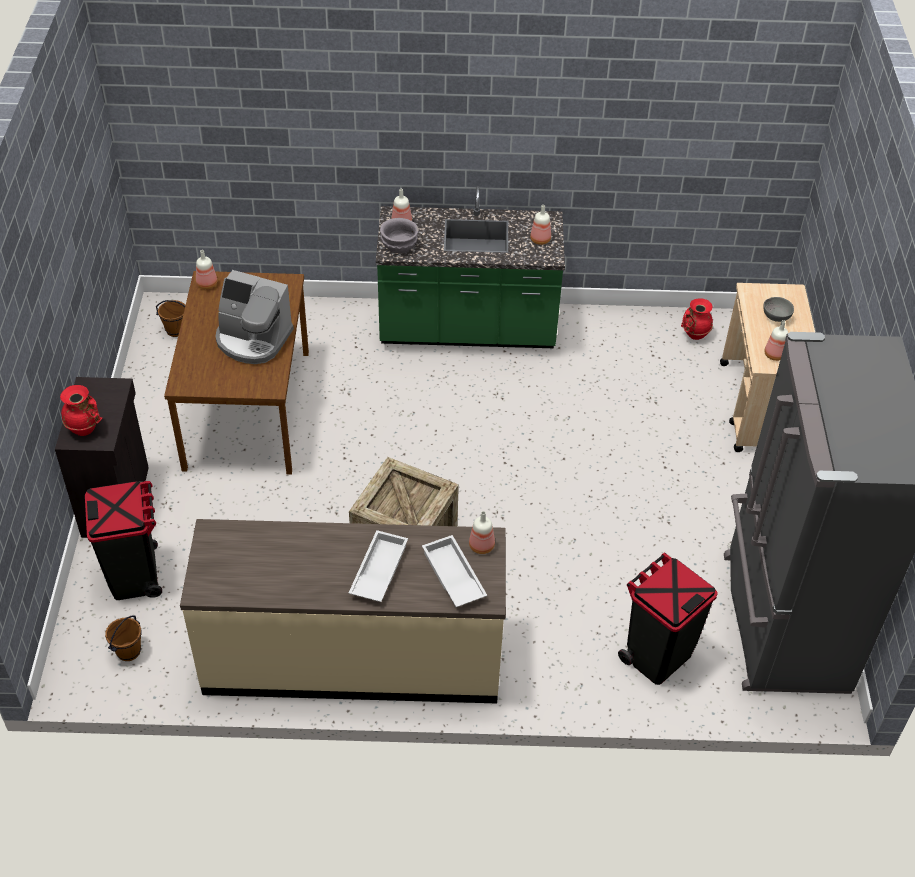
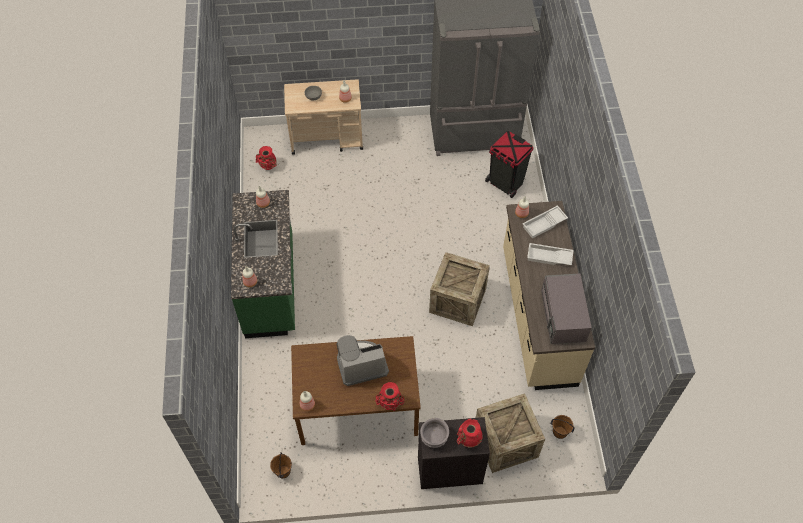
camera: 95 degrees left, 10 degrees up
black trash can [85,481,162,600] -> crate [476,393,545,473]
coffee machine [215,270,294,364] -> coffee machine turned 120 degrees counterclockwise [337,335,389,386]
grey bowl [380,218,419,253] -> grey bowl moved to [420,418,449,448]
none -> red vase [375,382,405,411]
none -> grey microwave [541,273,592,344]

